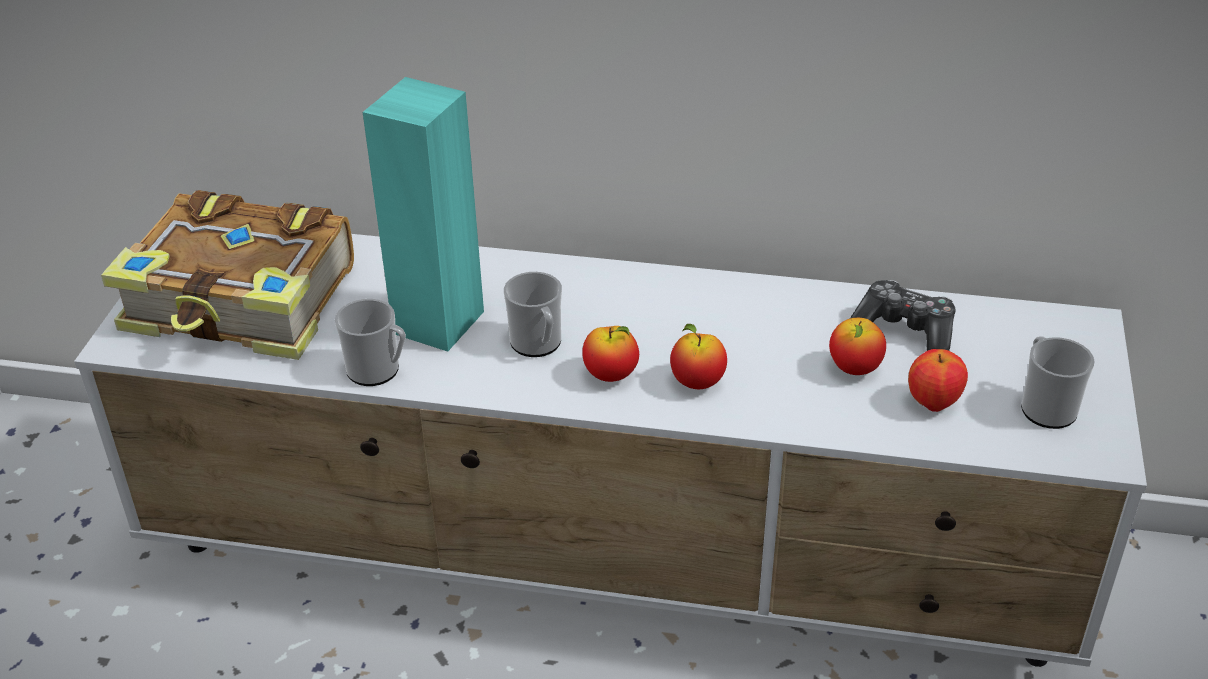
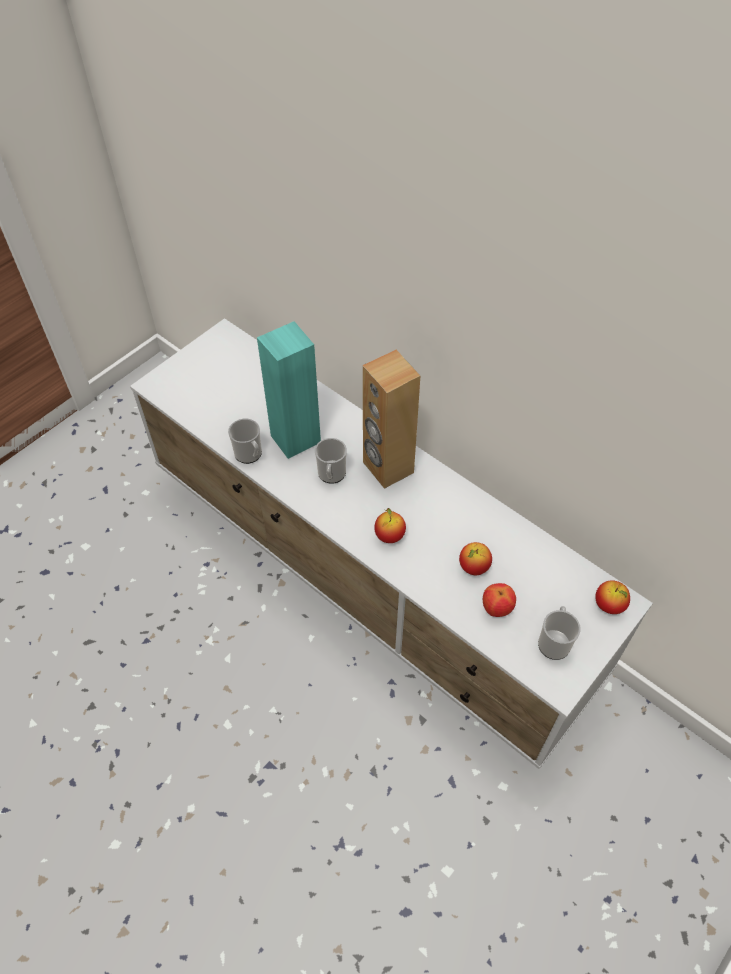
camera: 30 degrees right, 15 degrees up
book [101,190,354,360] -> none
apple [582,326,639,382] -> apple moved to [595,580,630,614]
game controller [850,280,956,351] -> none
none -> brown speaker [363,350,420,489]

